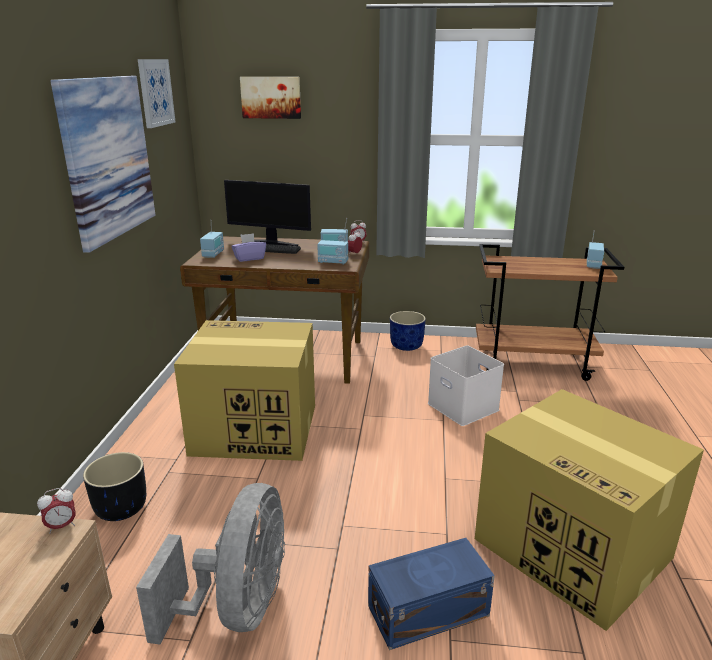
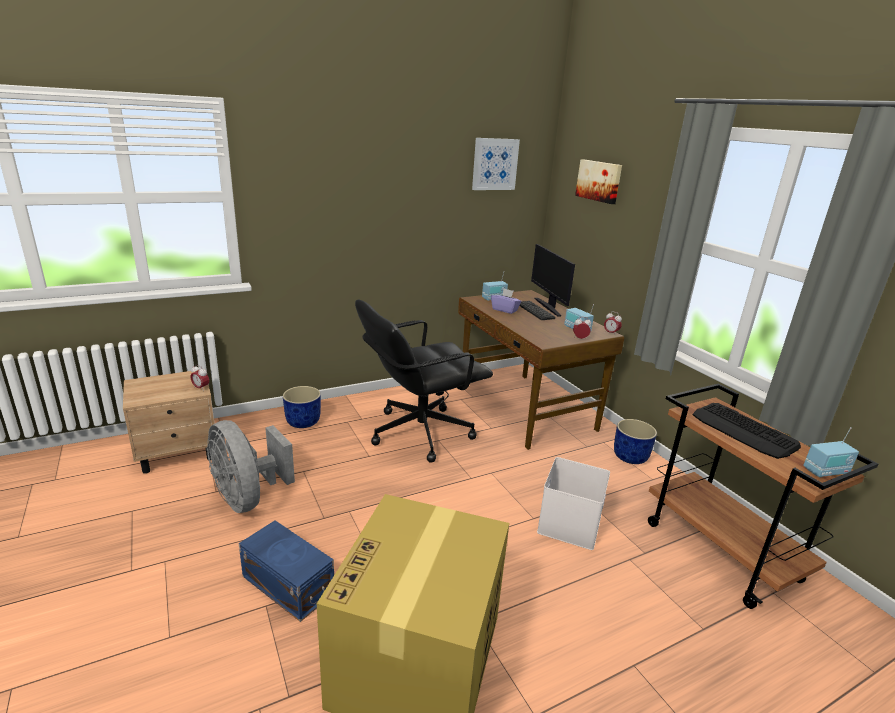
camera: 55 degrees right, 0 degrees up
picture [50,76,155,253] -> none
black planter [83,452,146,521] -> blue planter [283,386,321,428]
grey fan [136,483,285,645] -> grey fan turned 75 degrees clockwise [207,420,295,513]
cardboard box [174,320,315,461] -> black office chair [355,299,493,463]
radio [317,229,348,264] -> none
none -> keyboard [693,403,801,459]

